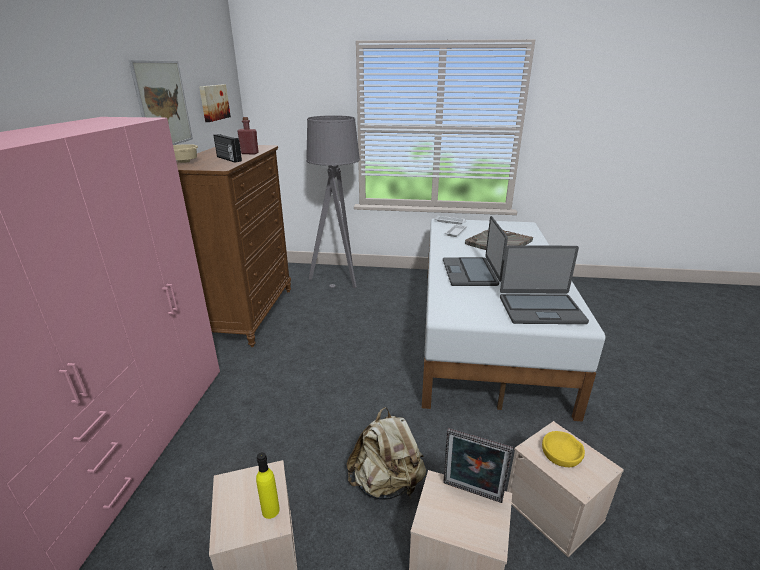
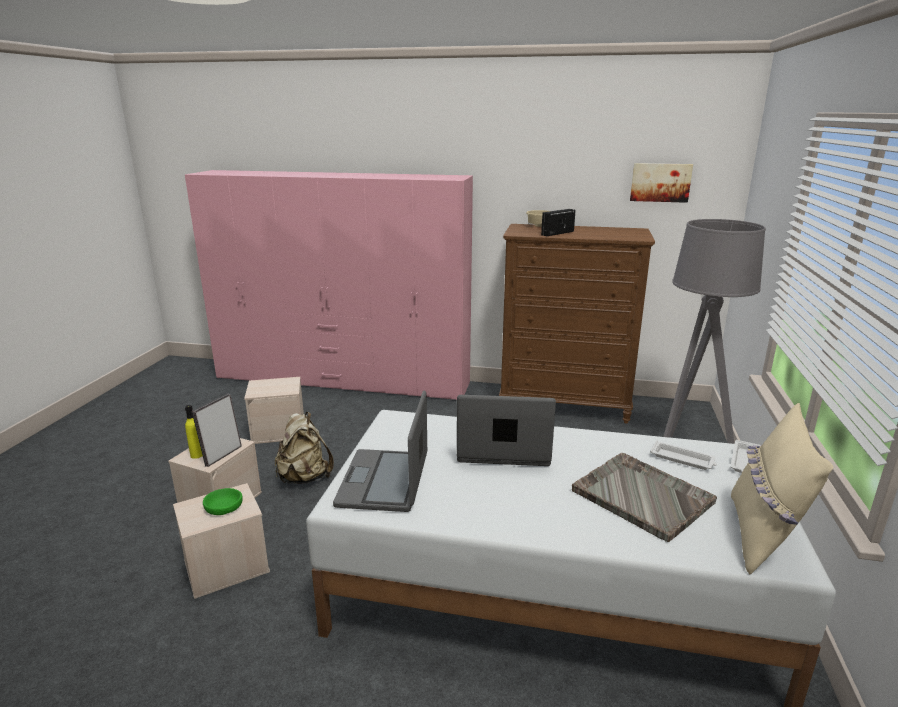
camera: 95 degrees right, 5 degrees down
picture [128,60,193,145] -> none
red bottle [237,117,259,154] -> none
yellow bottle [256,452,280,519] -> yellow bottle moved to [185,405,203,459]
yellow bowl [542,431,585,467] -> green bowl [203,488,243,515]
none -> beige pillow [731,403,834,574]

